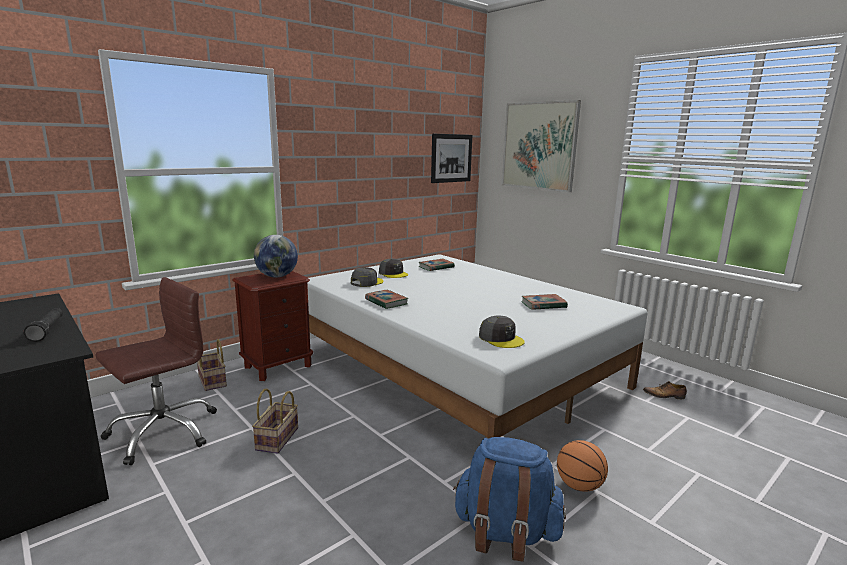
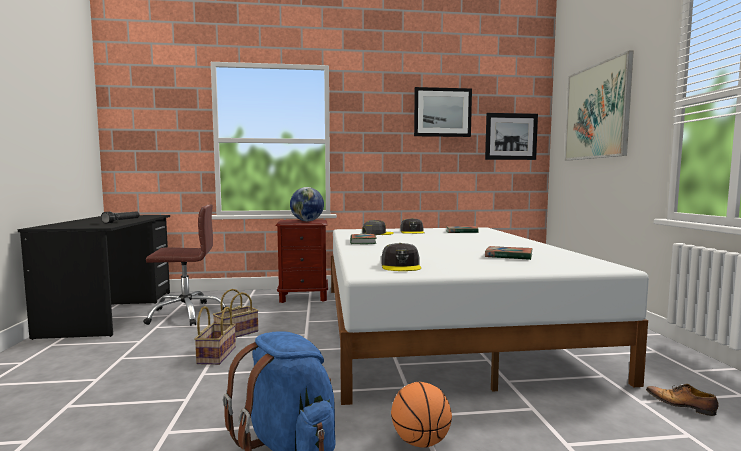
camera: 35 degrees right, 10 degrees down
basket [197,339,227,391] -> basket moved to [194,306,236,365]
none -> picture [414,87,472,137]

